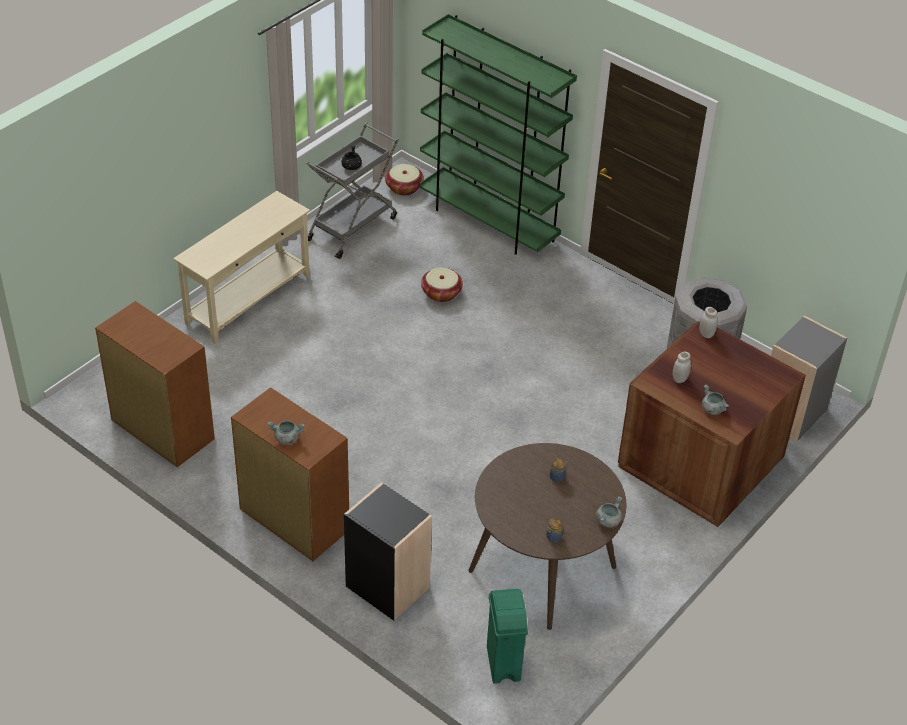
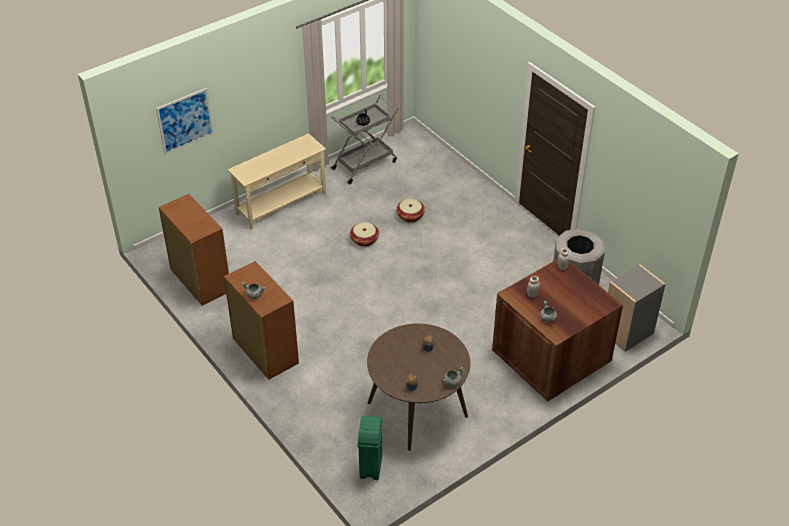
camera: 15 degrees right, 0 degrees up
black bookcase [344,482,432,621] -> none
basket [385,164,424,195] -> basket moved to [350,222,379,247]
green bookcase [419,14,577,255] -> none
none -> picture [156,88,214,154]

